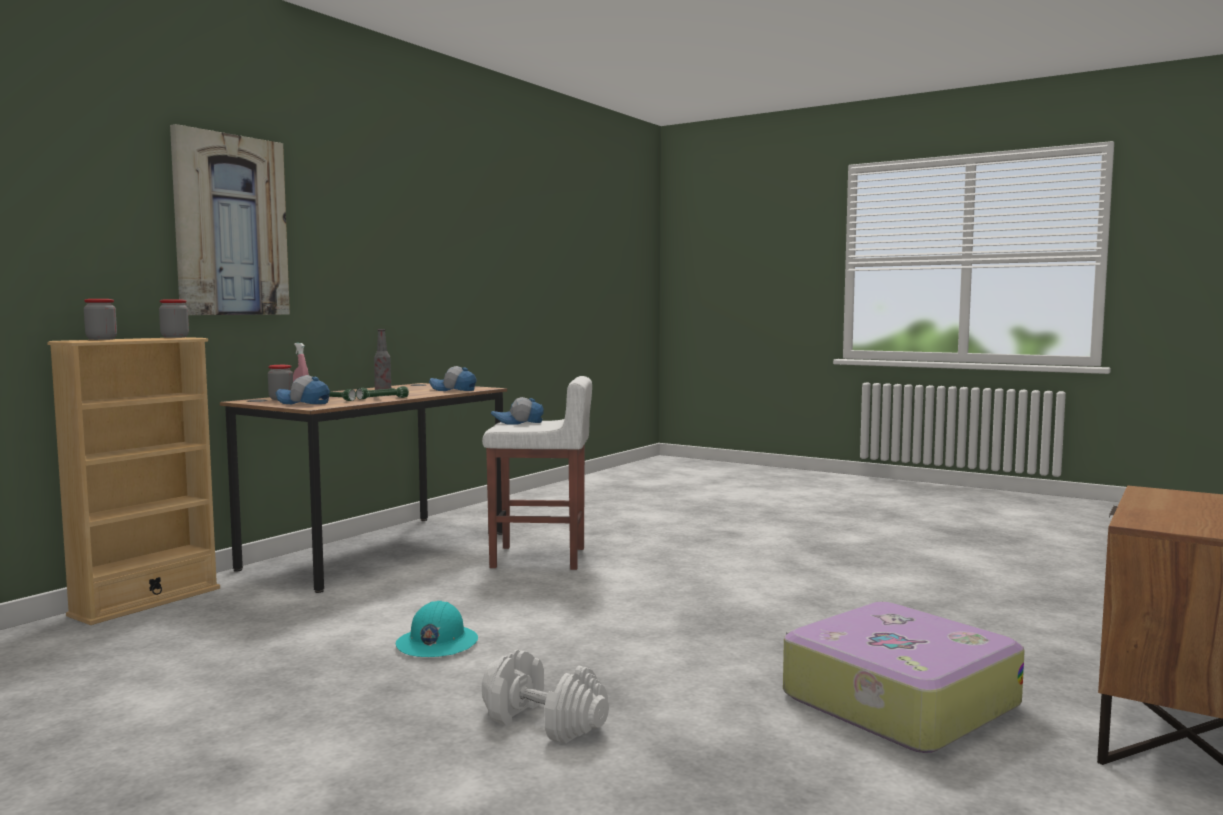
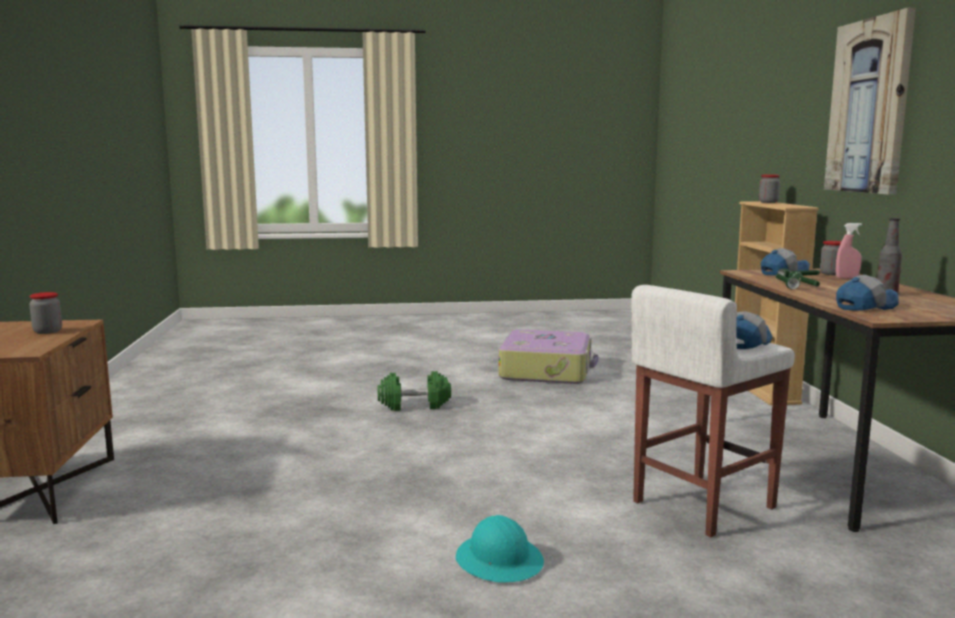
camera: 140 degrees right, 5 degrees up
jar [159,299,189,338] -> jar moved to [29,292,62,334]
turquoise hard hat [396,601,478,657] -> turquoise hard hat moved to [456,515,544,582]
white dumbbell [482,650,609,744] -> green dumbbell [377,371,451,411]
suitcase [783,602,1025,753] -> suitcase moved to [499,329,598,384]

